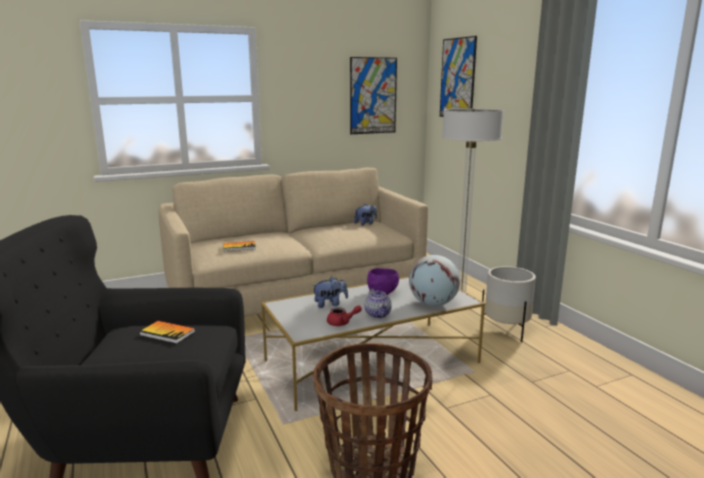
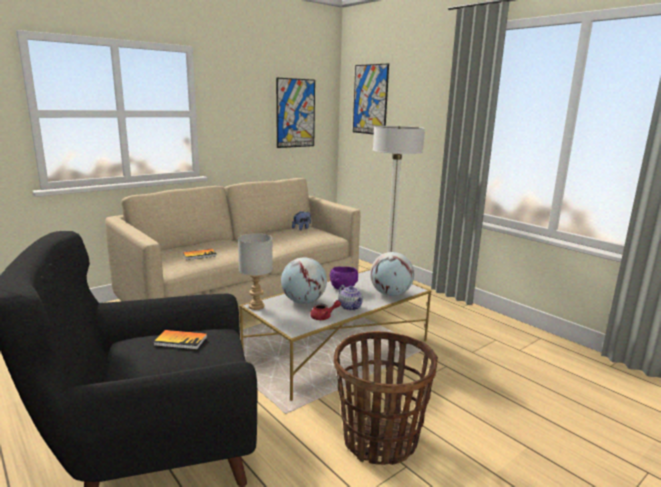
camera: 15 degrees left, 0 degrees up
plush toy [312,277,348,308] -> globe [281,258,327,304]
white planter [480,266,536,342] -> none
none -> grey table lamp [238,233,273,310]

